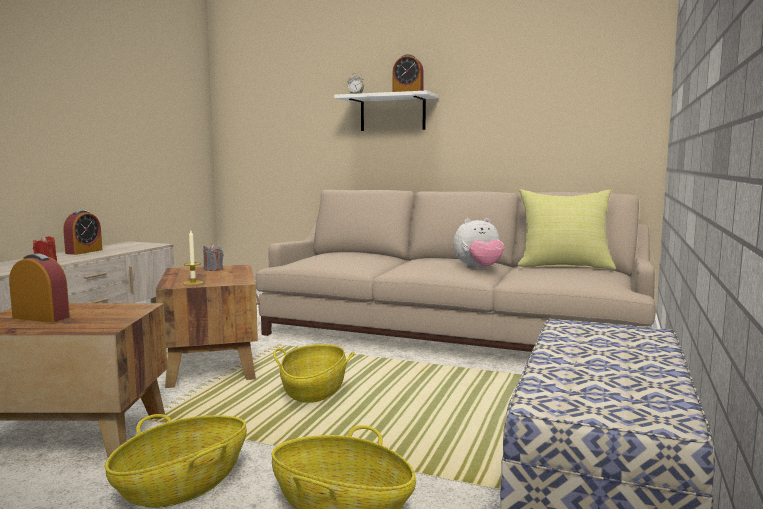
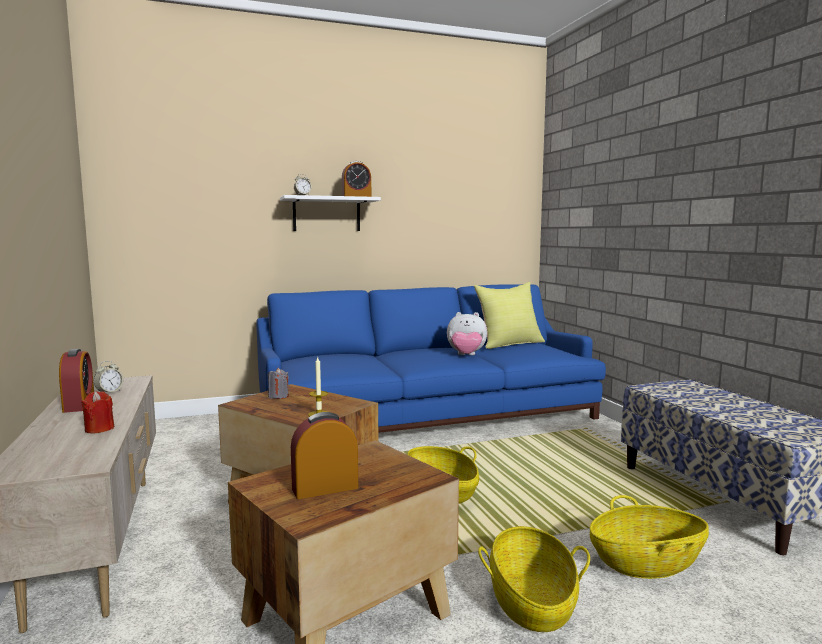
camera: 40 degrees left, 0 degrees up
beige sofa [255,190,656,352] -> blue sofa [256,284,606,433]
plush toy [453,218,504,269] -> plush toy turned 60 degrees clockwise [447,312,487,355]
none -> alarm clock [94,361,123,393]

